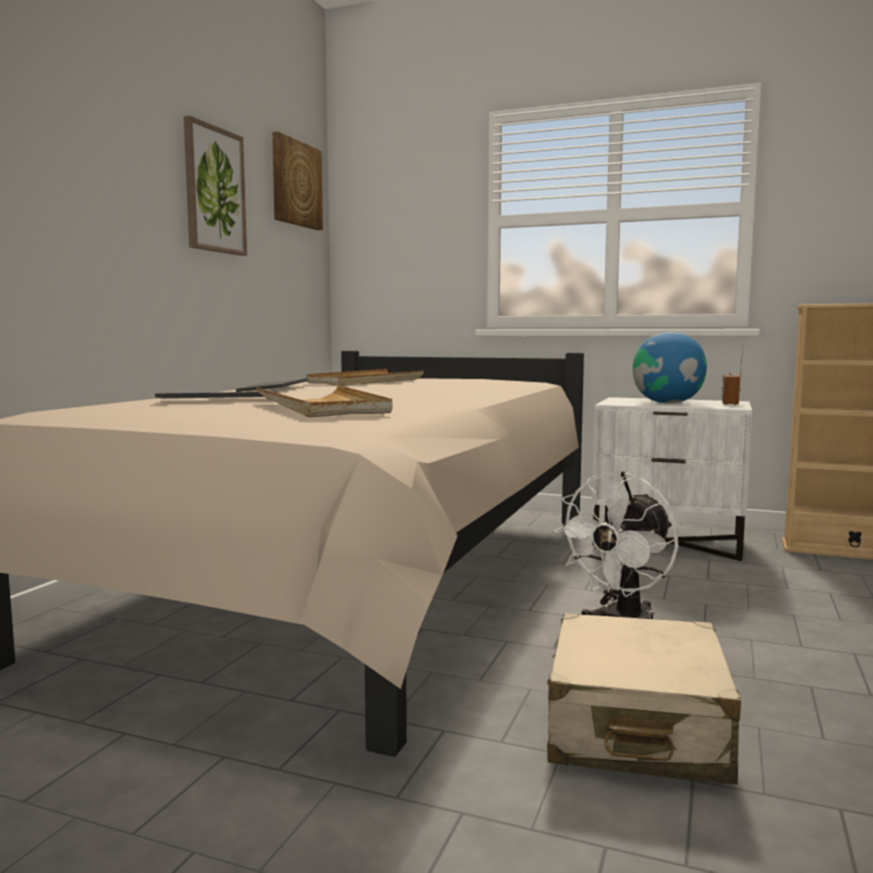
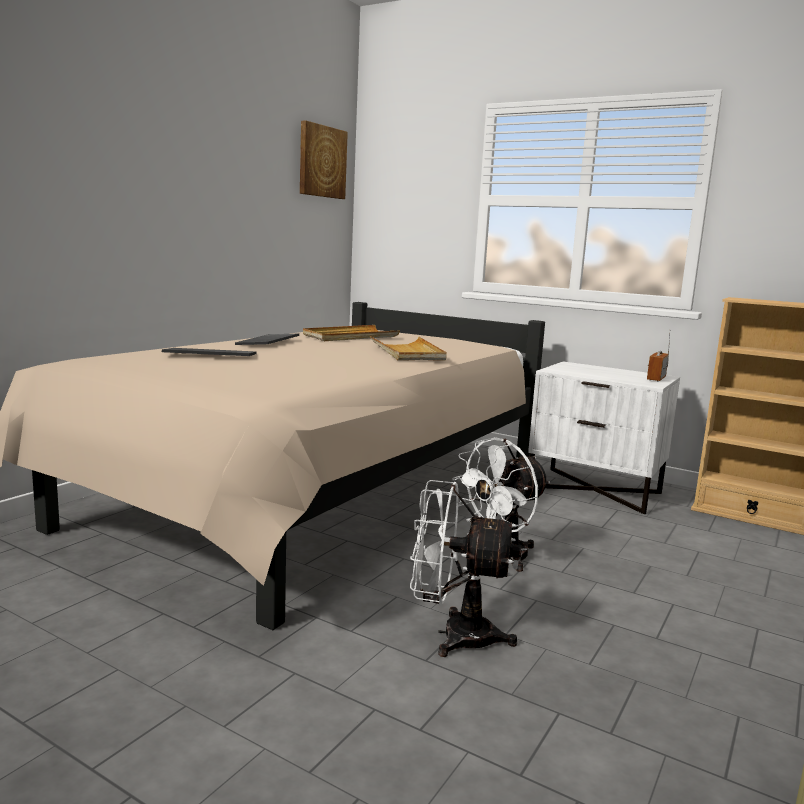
camera: 10 degrees right, 5 degrees up
picture [184,116,247,256] -> none
beige tray [257,385,393,417] -> beige tray moved to [370,336,447,360]
beige suitcase [547,613,741,784] -> white fan [410,480,522,657]
globe [633,333,707,403] -> none

